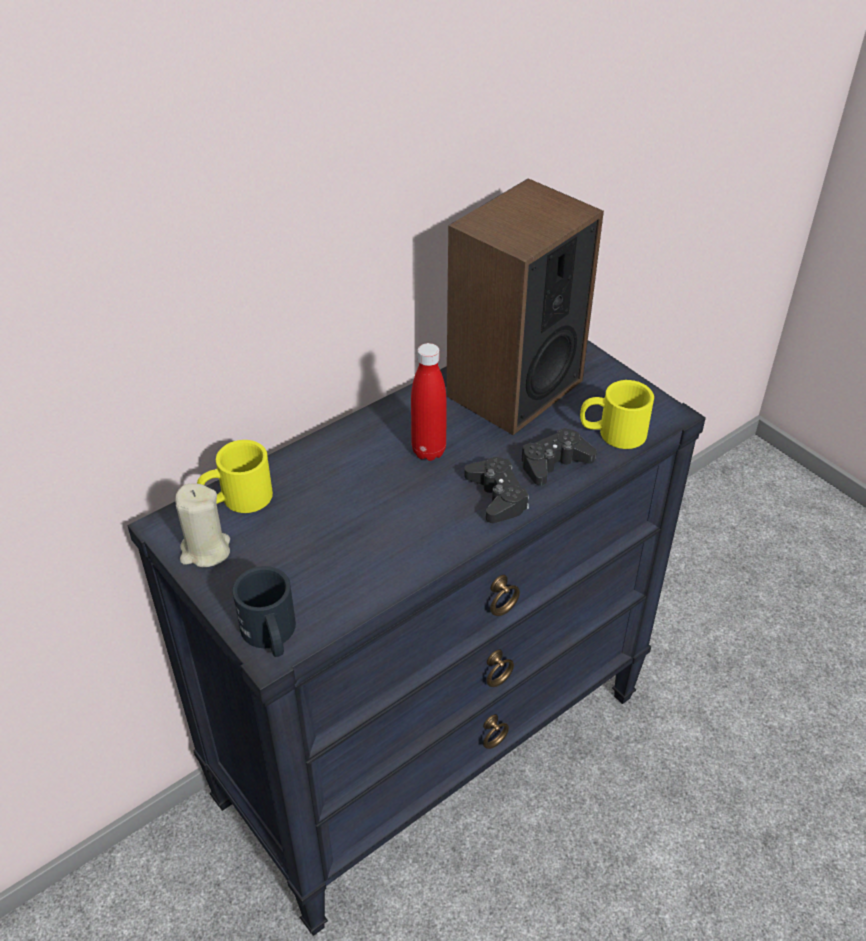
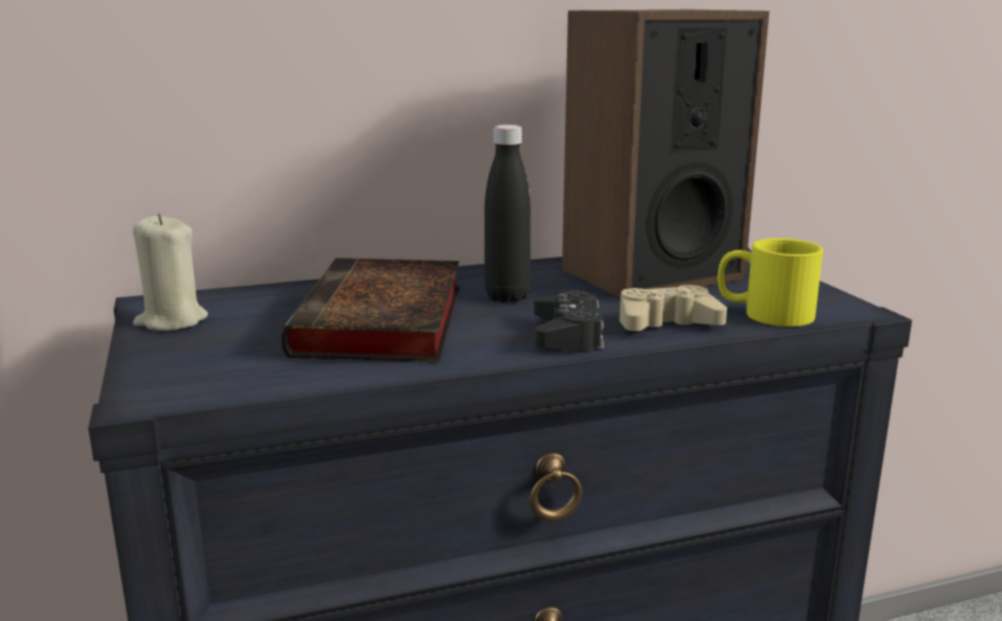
camera: 20 degrees right, 25 degrees down
yellow mug [197,440,273,513] -> none
black mug [232,566,296,657] -> none
red bottle [411,343,446,461] -> black bottle [484,125,531,303]
black game controller [521,428,597,486] -> beige game controller [620,285,727,331]
none -> book [281,258,460,362]

